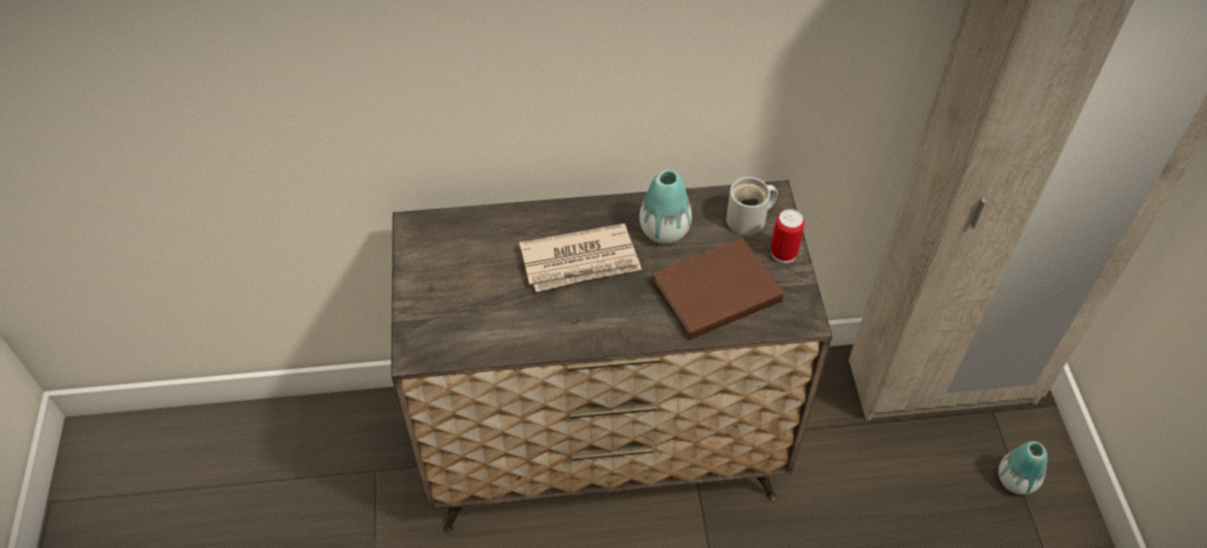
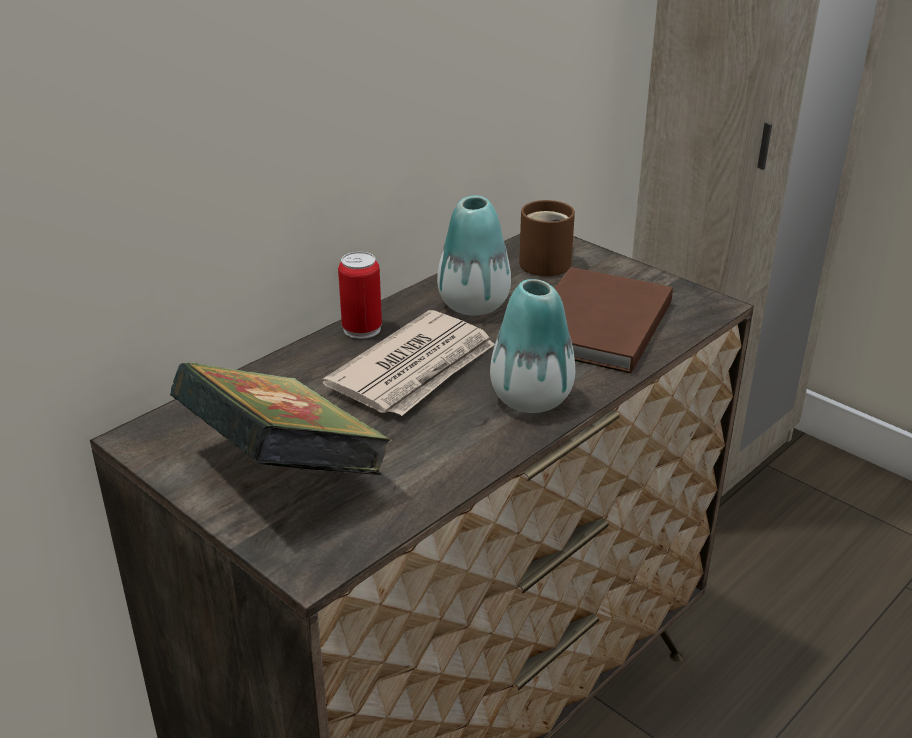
camera: 40 degrees left, 20 degrees down
white mug [726,177,778,235] -> brown mug [519,200,575,276]
can [771,209,805,263] -> can moved to [338,252,382,339]
vase [998,441,1048,495] -> vase moved to [490,279,575,413]
none -> book [170,362,392,475]

